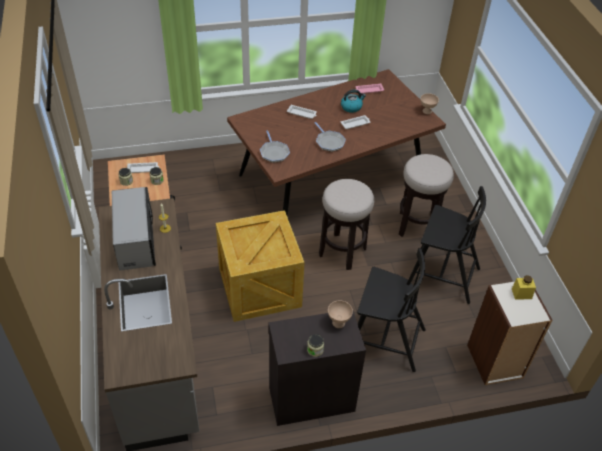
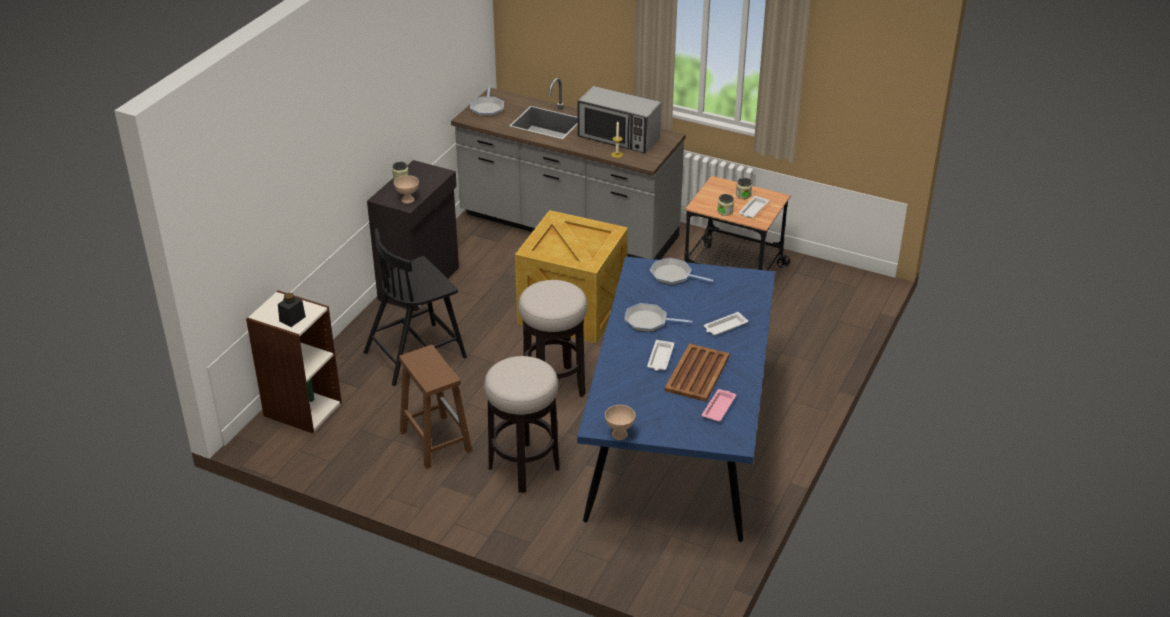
camera: 130 degrees right, 10 degrees down
brown dining table [227,69,446,216] -> blue dining table [577,256,775,542]
kettle [341,89,366,113] -> brown tray [664,344,730,402]
black chair [412,186,486,304] -> brown stool [399,345,472,469]
yellow jar [512,275,536,300] -> black jar [278,293,306,327]
none -> frying pan [470,87,504,116]

